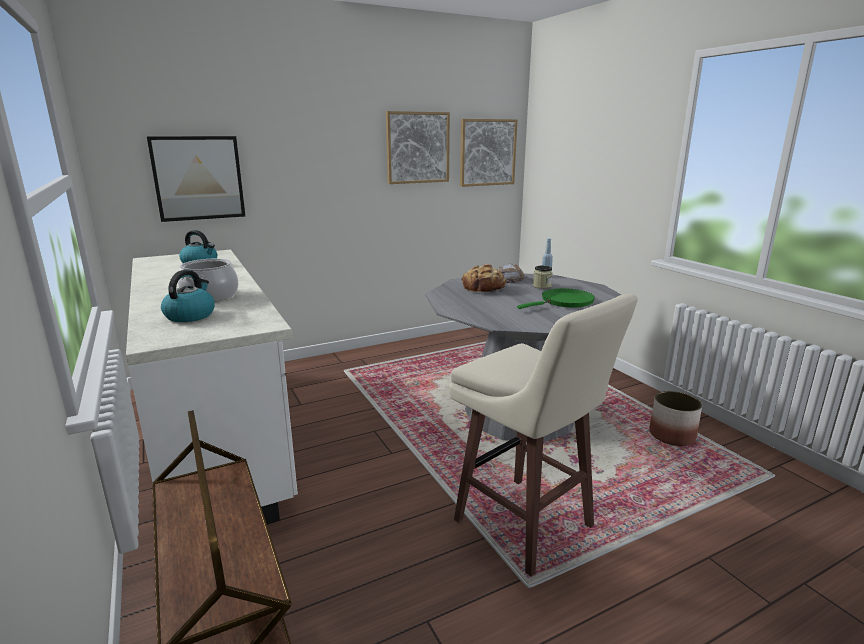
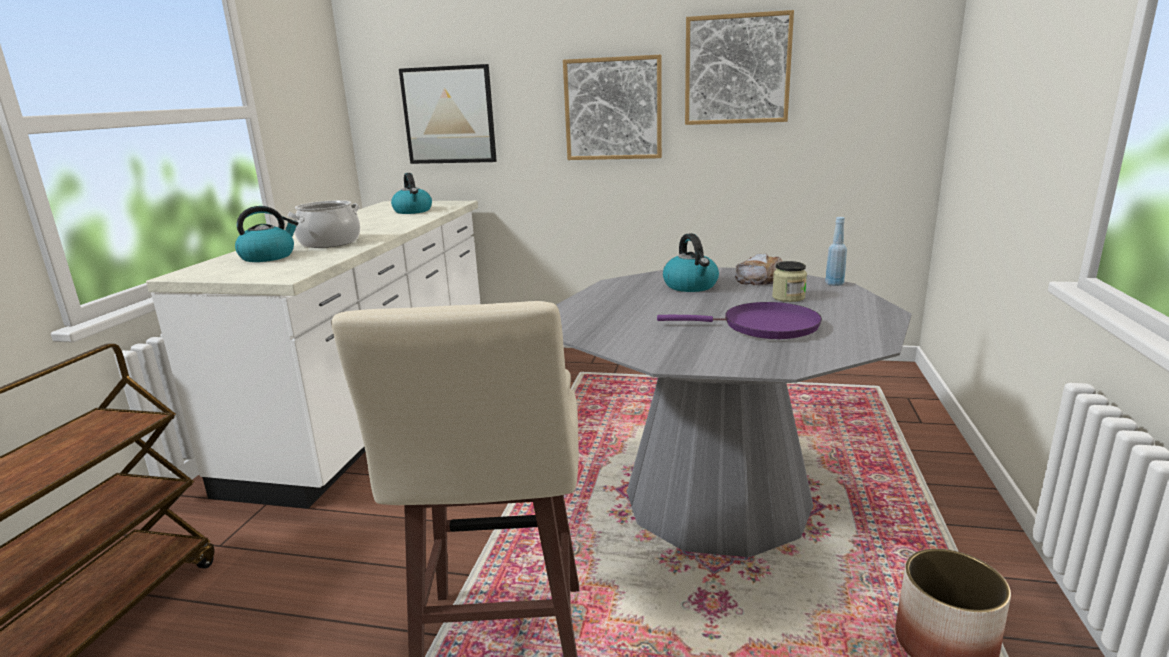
camera: 40 degrees right, 0 degrees up
picture [460,119,517,187] -> picture moved to [563,55,662,160]
bread [461,264,506,293] -> kettle [663,233,719,292]
green frying pan [517,288,595,309] -> purple frying pan [657,302,822,339]

